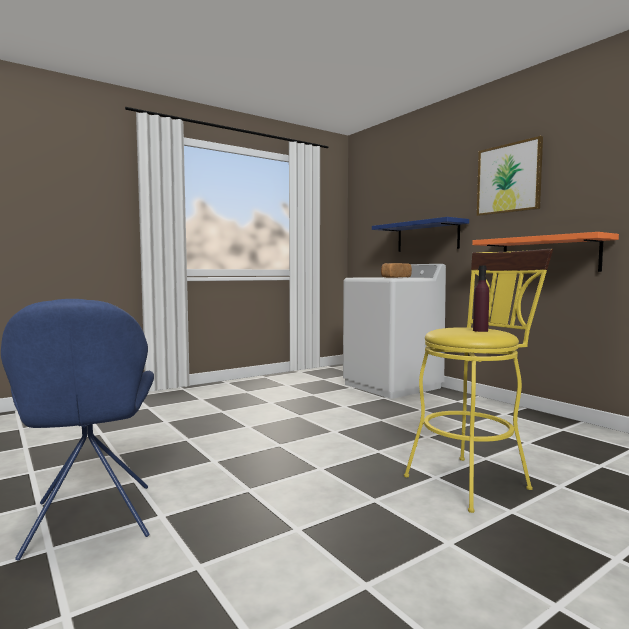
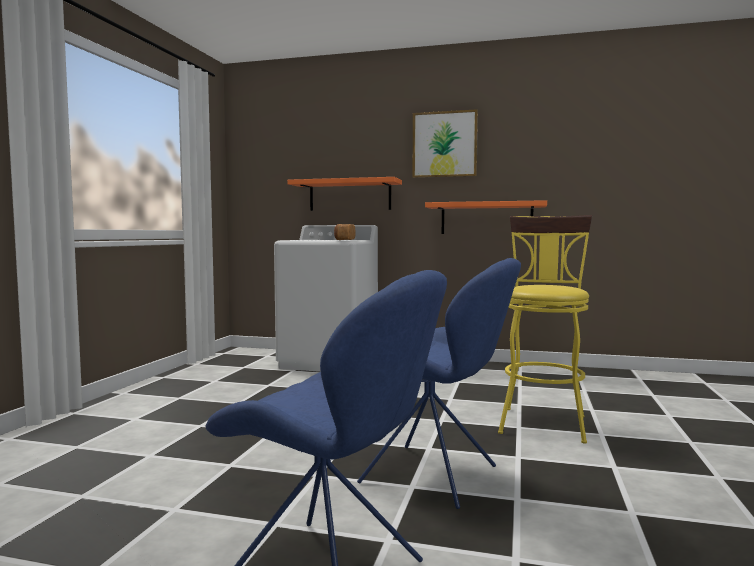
camera: 40 degrees left, 0 degrees up
blue shelf [372,217,469,252] -> orange shelf [287,177,402,211]
purple bottle [473,266,489,332] -> none
none -> blue chair [357,258,521,509]

